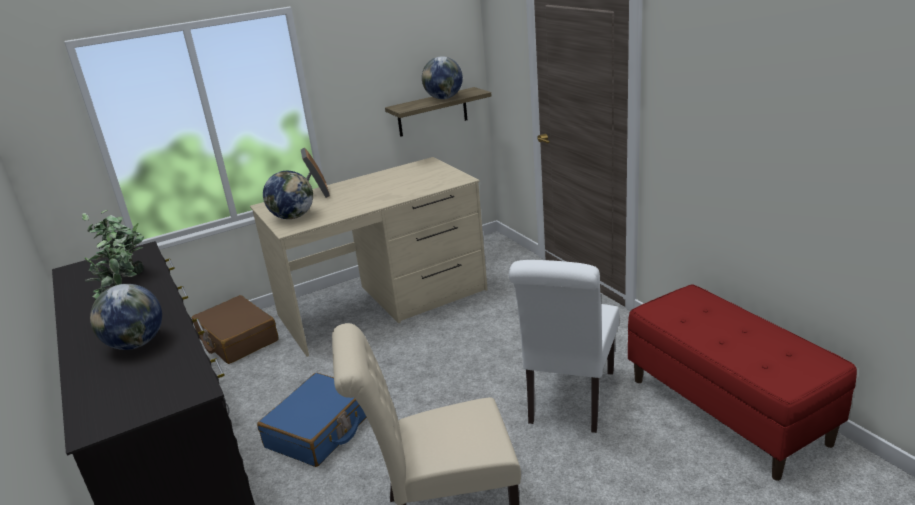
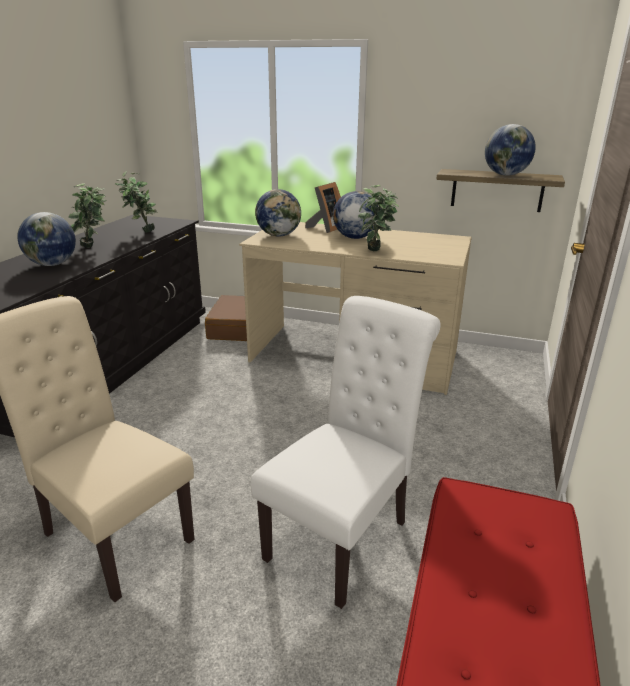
camera: 45 degrees right, 0 degrees up
blue suitcase [257,373,367,467] -> none
white chair [509,260,619,433] -> white chair turned 150 degrees clockwise [251,296,441,609]
none -> globe [333,191,378,239]
none -> potted plant [358,185,399,251]

